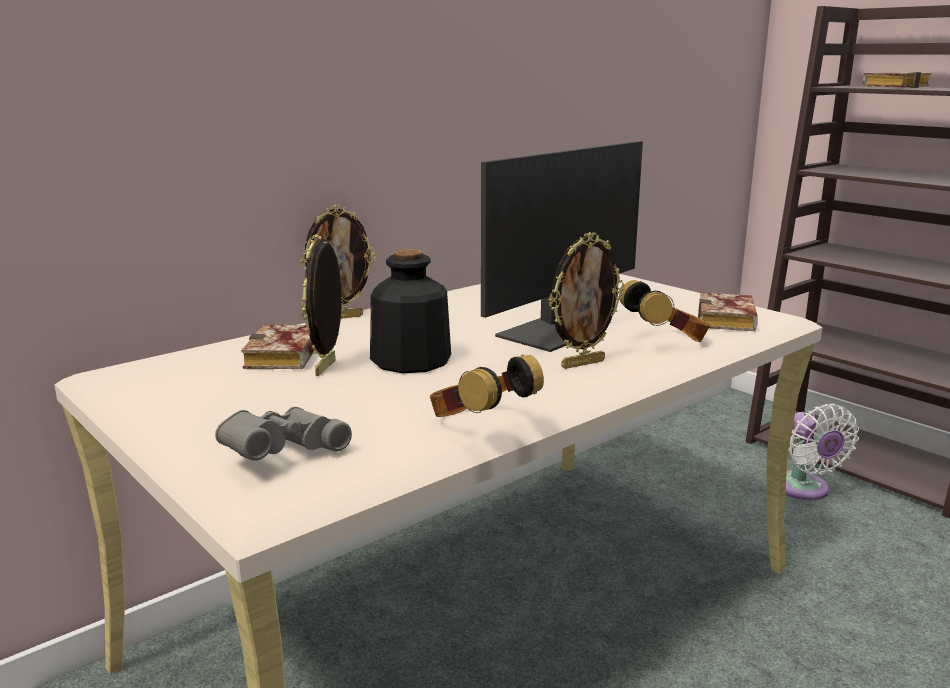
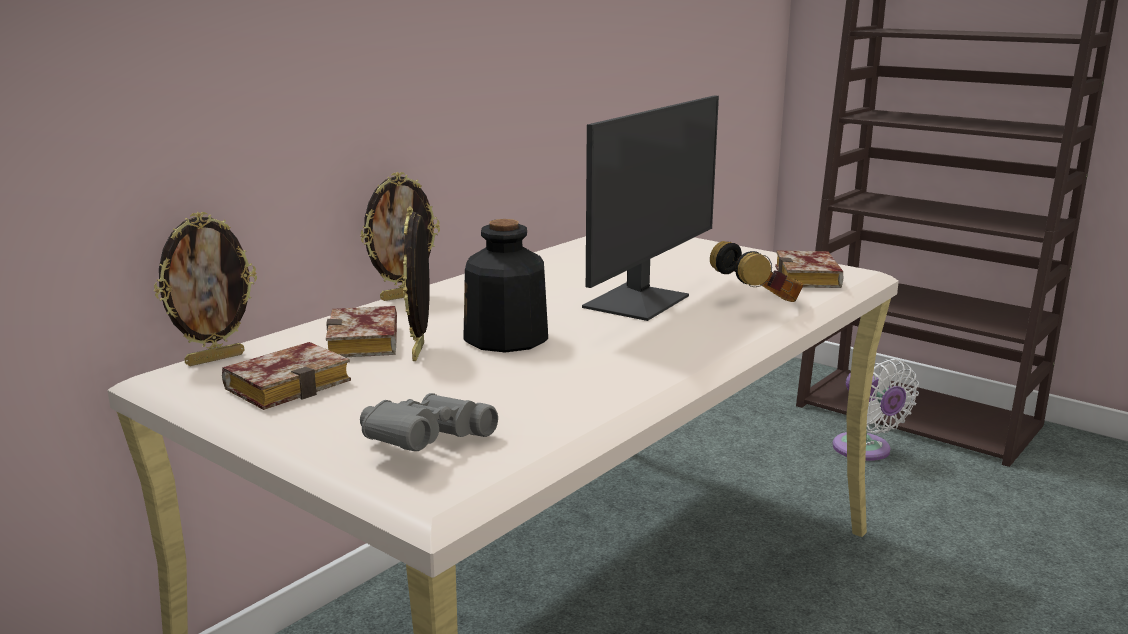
camera: 10 degrees left, 0 degrees up
headphones [430,355,544,417] -> none
picture frame [549,232,624,369] -> picture frame moved to [154,212,257,366]
book [862,72,931,88] -> book moved to [222,342,351,410]

